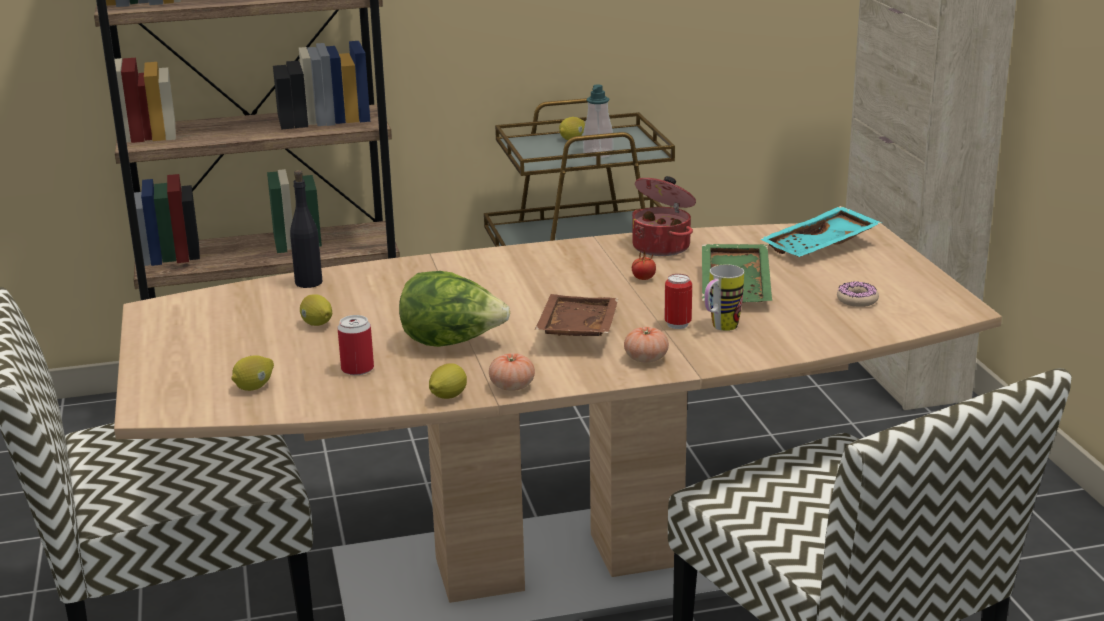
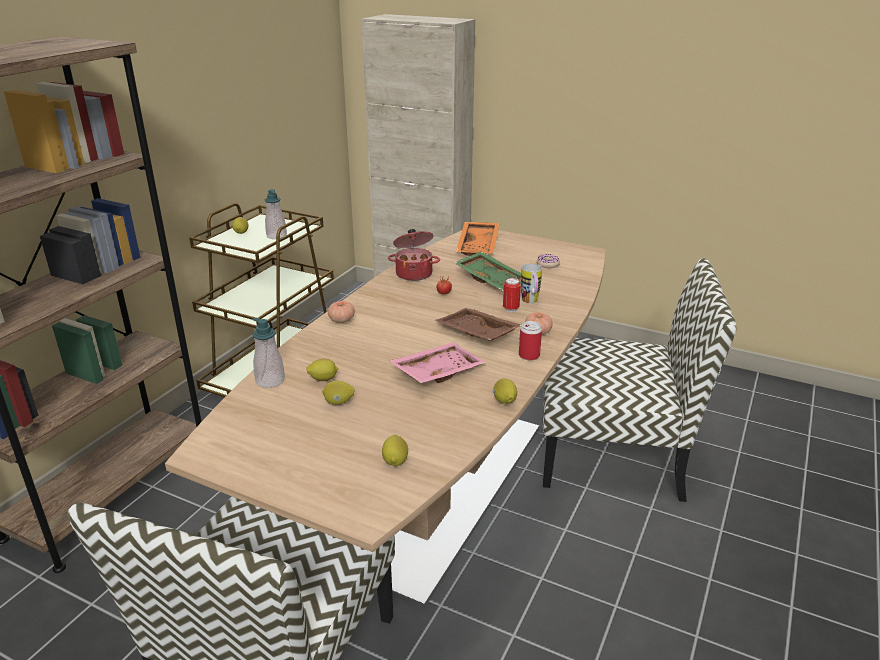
camera: 50 degrees left, 5 degrees up
black bottle [290,170,322,288] -> soap dispenser [252,318,285,388]
can [337,315,374,375] -> can moved to [519,321,542,360]
lettuce [399,271,510,347] -> pink tray [389,342,486,383]
tomato [489,353,535,391] -> tomato moved to [328,301,355,323]
turquoise tray [760,206,882,257] -> orange tray [456,222,500,256]
none -> lemon [306,359,338,381]

